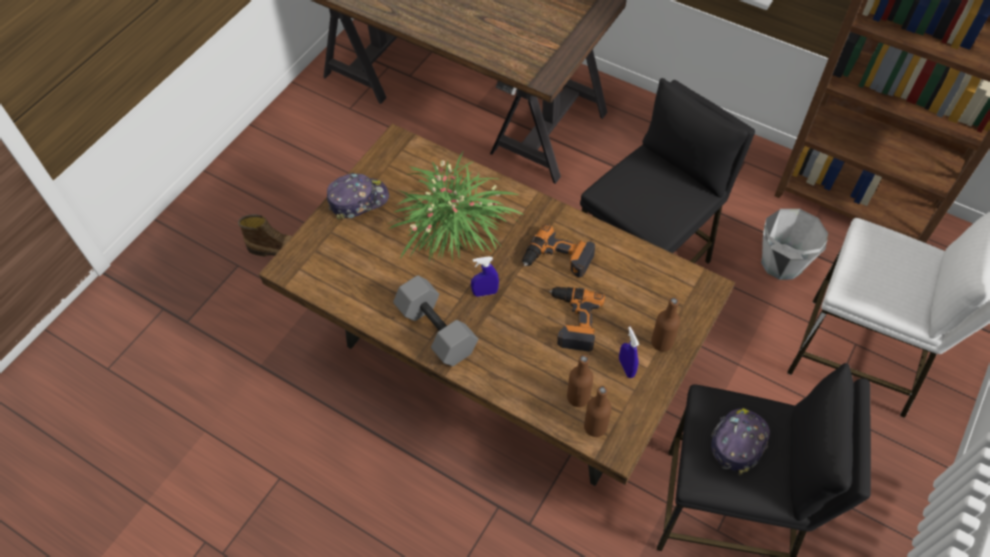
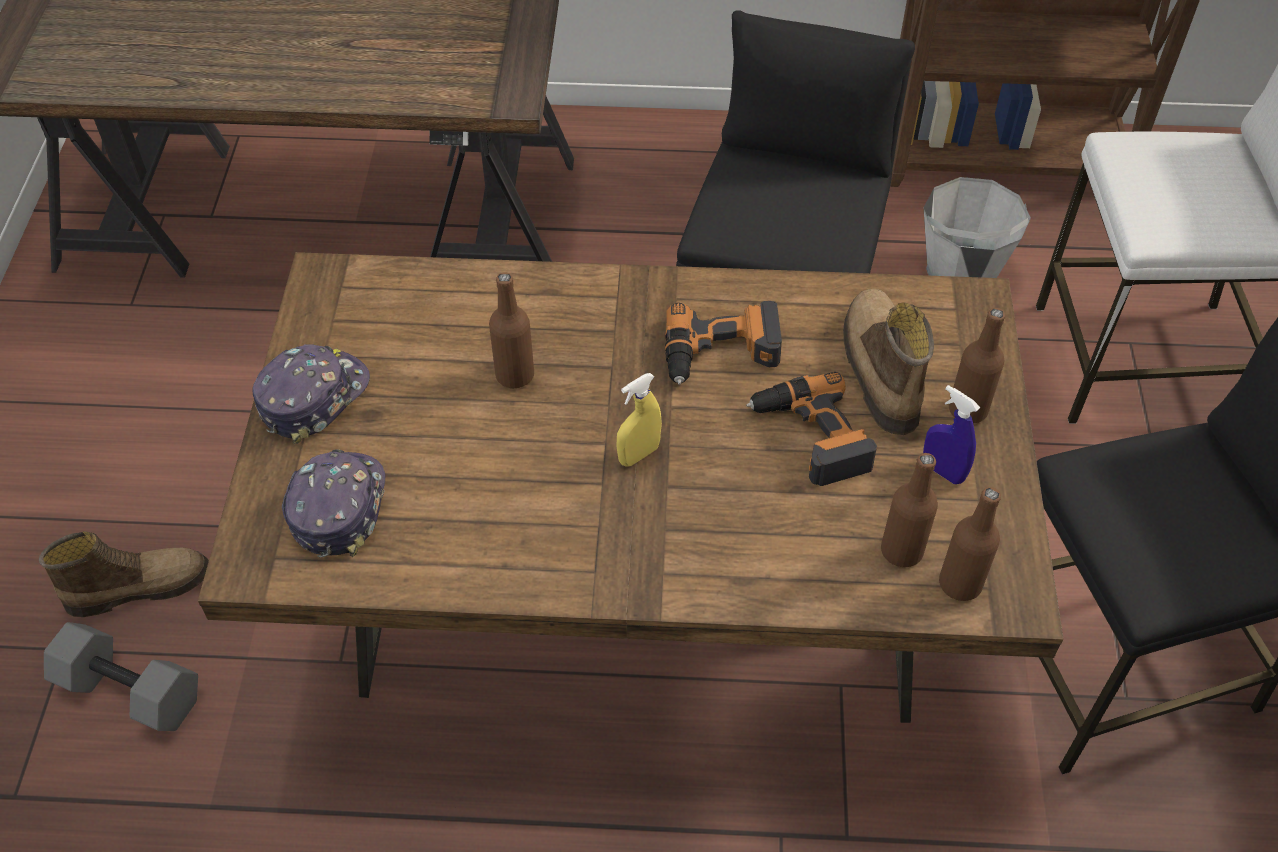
camera: 30 degrees left, 5 degrees down
potted plant [388,152,524,264] -> brown bottle [489,272,534,388]
grey dumbbell [393,275,478,366] -> grey dumbbell moved to [44,622,198,731]
blue spray bottle [471,256,499,297] -> yellow spray bottle [616,373,662,467]
cap [711,408,770,475] -> cap moved to [282,449,385,557]
none -> boot [843,289,934,435]

